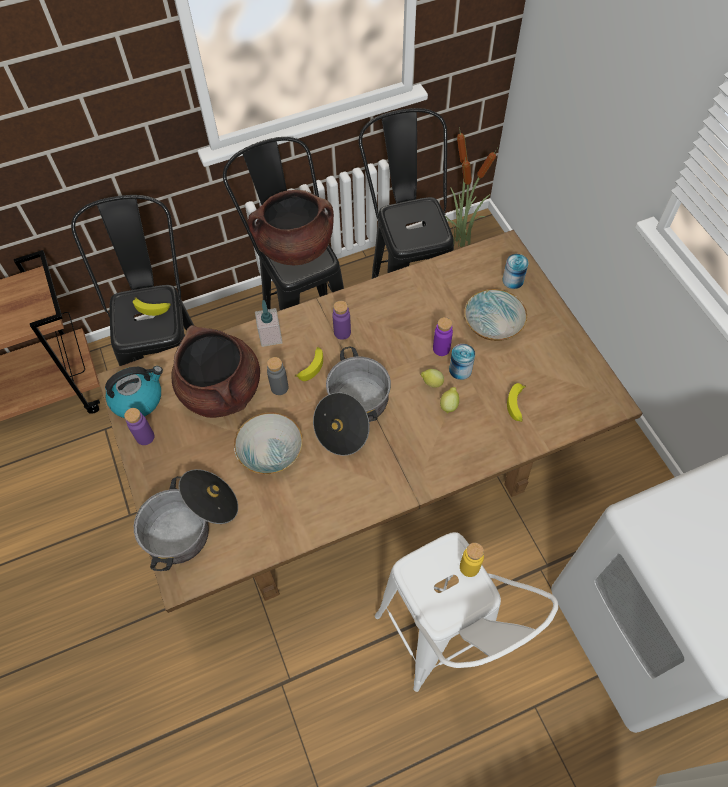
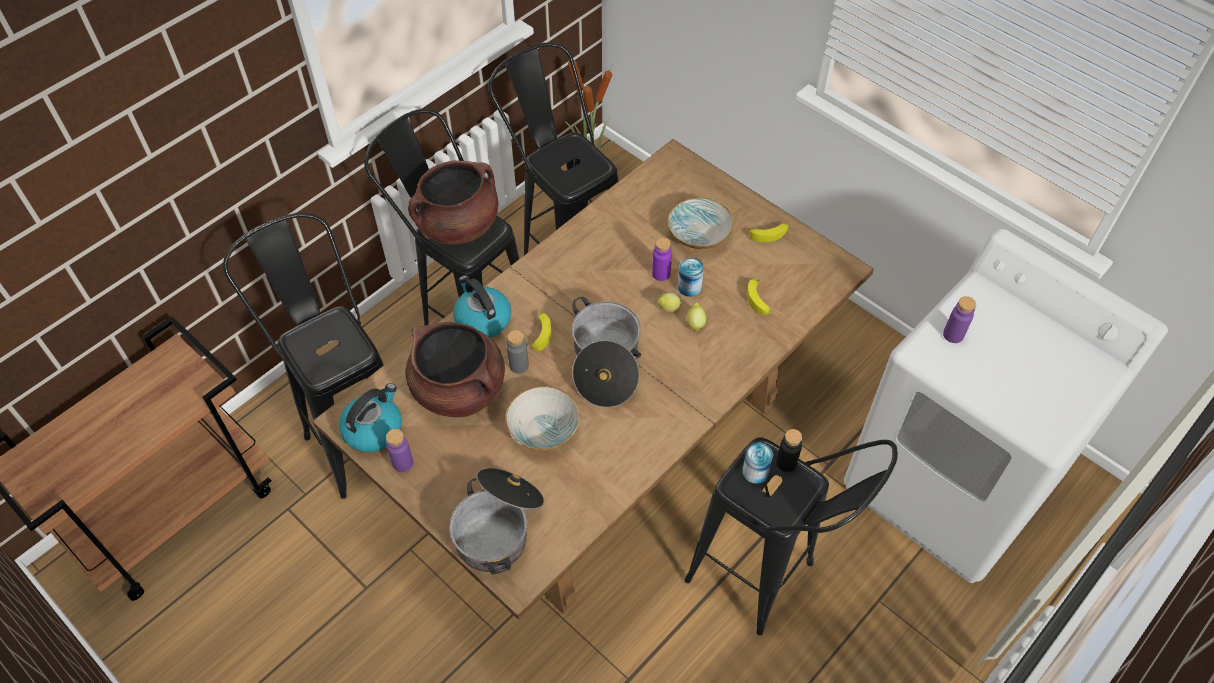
camera: 25 degrees left, 5 degrees down
banana [133,297,171,316] -> banana moved to [747,223,788,242]
soap dispenser [255,300,283,347] -> kettle [453,275,511,338]
purple bottle [332,301,351,340] -> purple bottle moved to [943,296,976,343]
white stool [375,532,558,692] -> black stool [685,437,898,635]
yellow bottle [460,543,484,577] -> black bottle [776,429,802,472]
can [502,254,529,289] -> can moved to [742,442,773,484]

